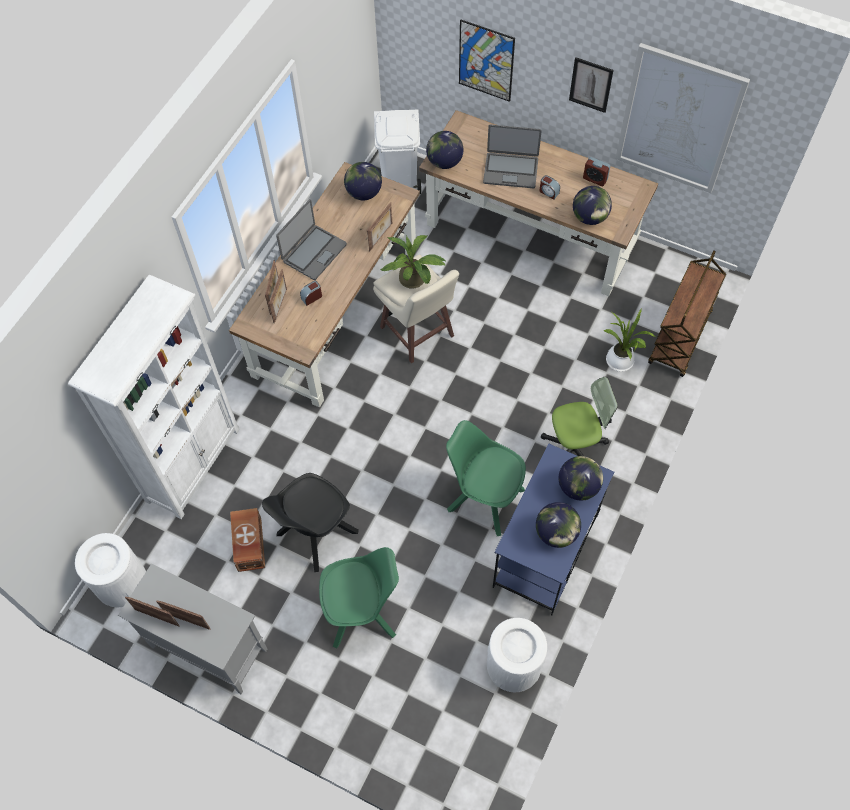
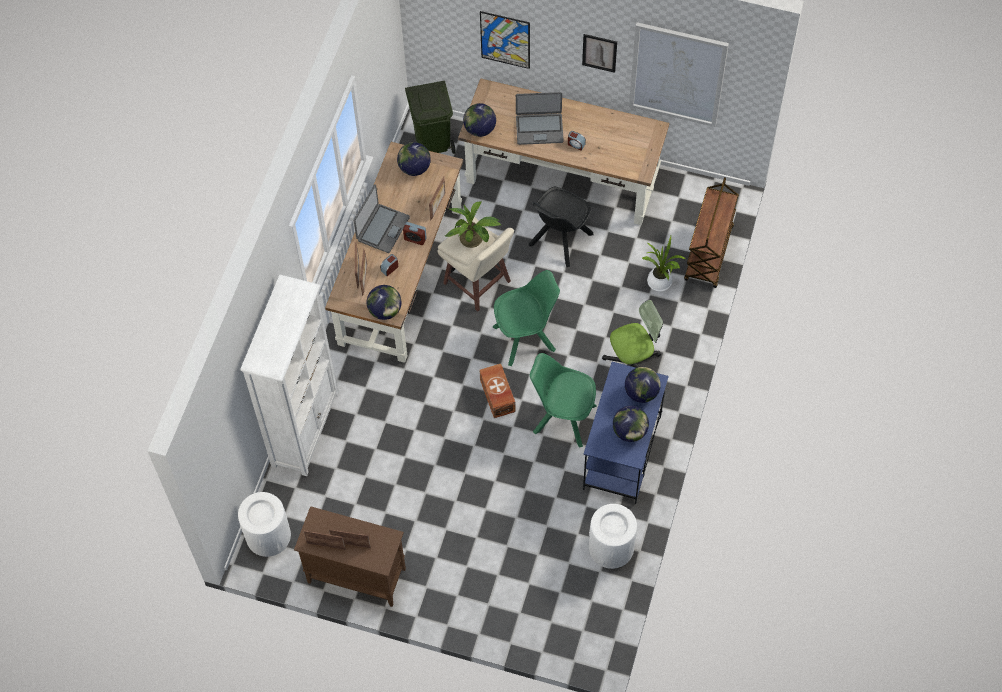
camera: 10 degrees left, 0 degrees up
grey cabinet [118,563,267,694] -> brown cabinet [294,506,406,607]
brown storage box [230,508,265,572] -> brown storage box moved to [480,364,516,418]
black chair [262,473,359,572] -> black chair moved to [529,187,593,267]
green chair [319,547,399,649] -> green chair moved to [492,270,560,366]
white trash can [374,110,421,194] -> green trash can [405,81,456,154]
globe [573,186,612,225] -> globe moved to [367,285,402,320]
alarm clock [583,157,610,186] -> alarm clock moved to [403,222,427,245]

